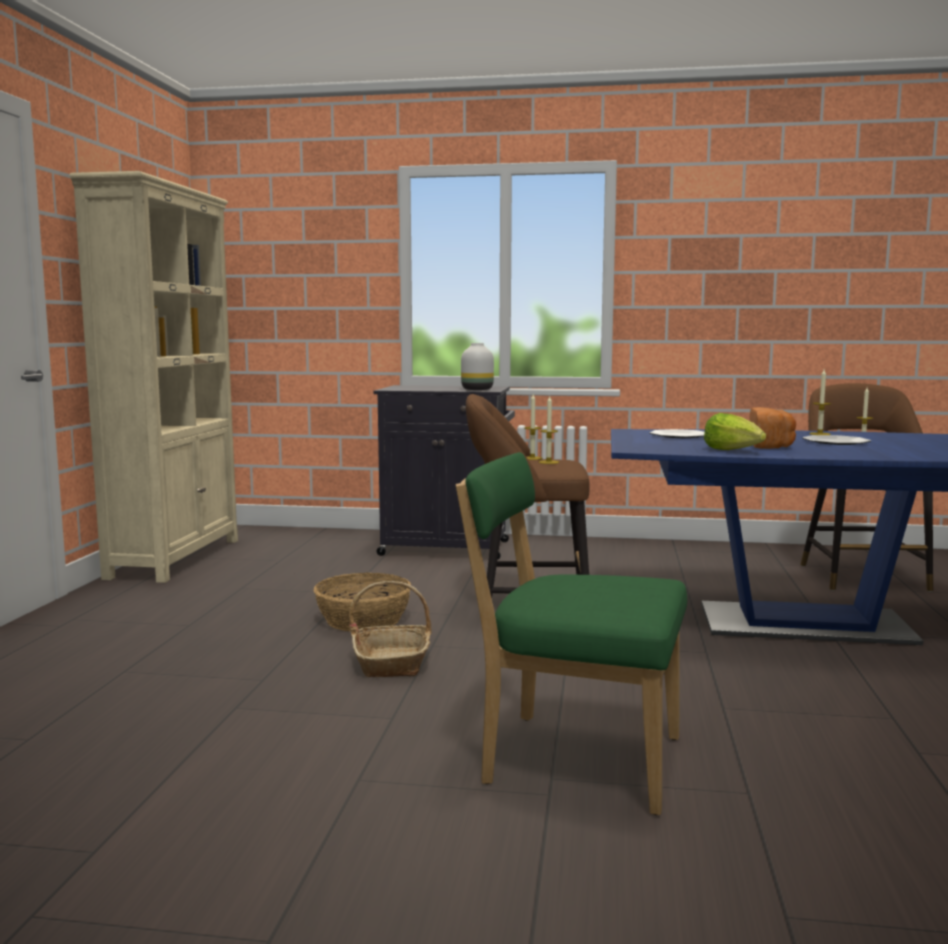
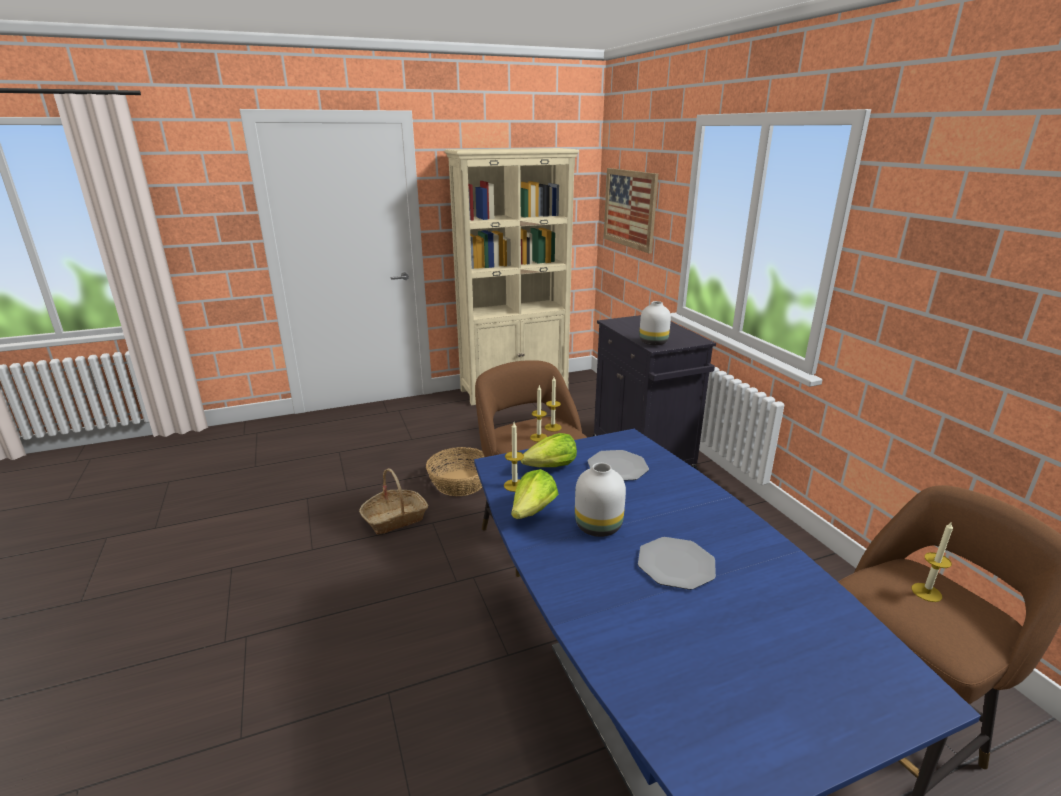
camera: 60 degrees right, 15 degrees up
green chair [456,452,687,815] -> none
bread [749,407,796,449] -> white vase [575,463,626,537]
candle [809,369,831,435] -> candle moved to [504,422,524,492]
none -> lettuce [520,433,577,467]
none -> picture [604,168,658,254]

